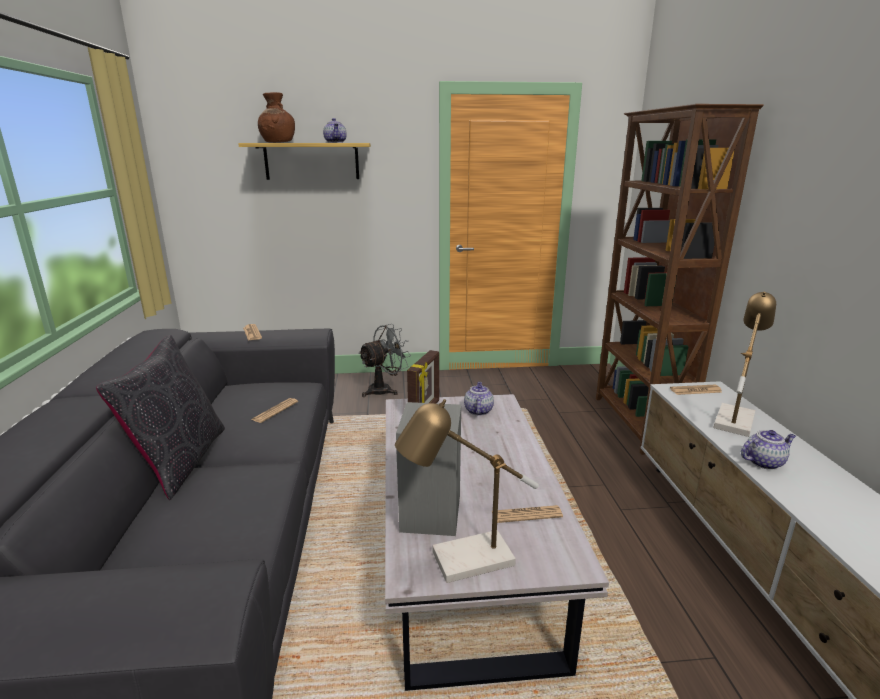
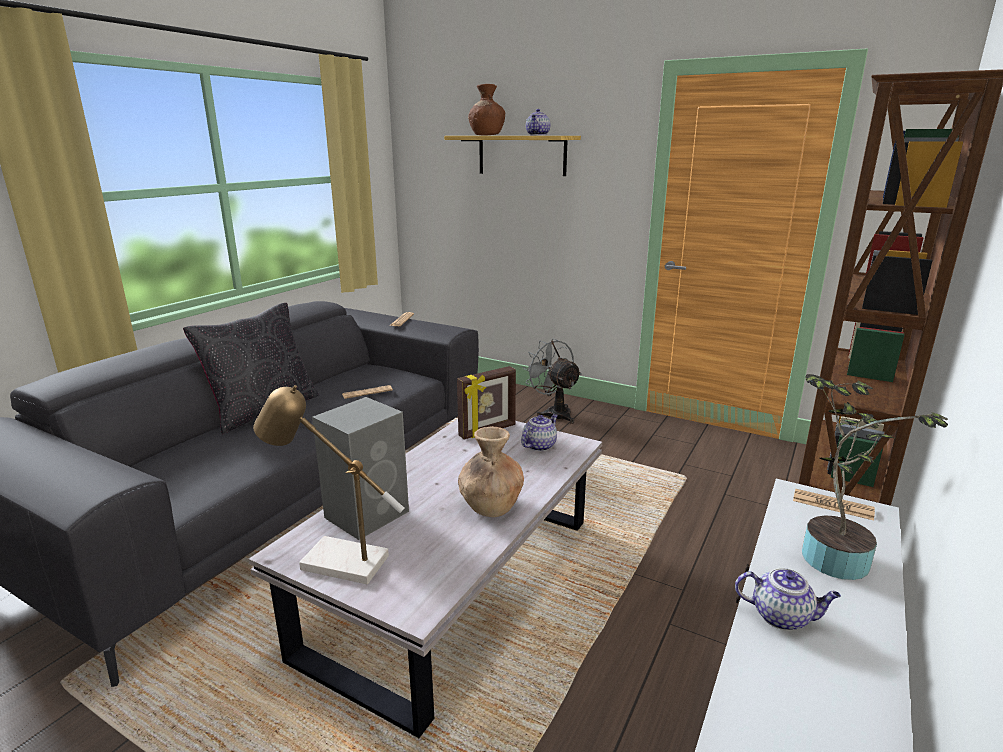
camera: 35 degrees right, 0 degrees up
grey fan [358,324,411,397] -> grey fan turned 120 degrees counterclockwise [523,339,582,424]
newspaper [492,505,563,523] -> none
table lamp [713,291,776,437] -> potted plant [802,374,948,580]
none -> brown vase [458,426,524,517]

